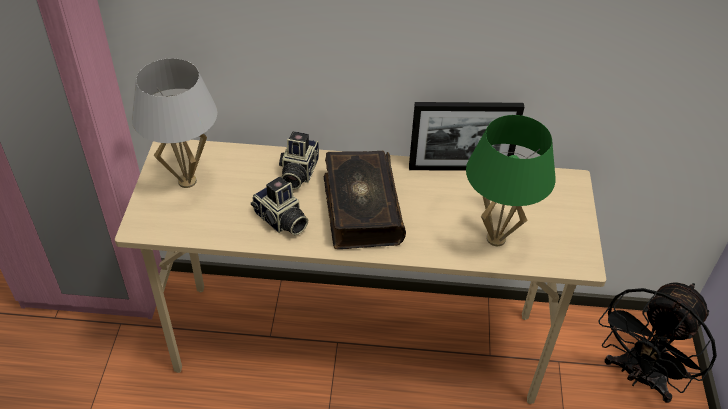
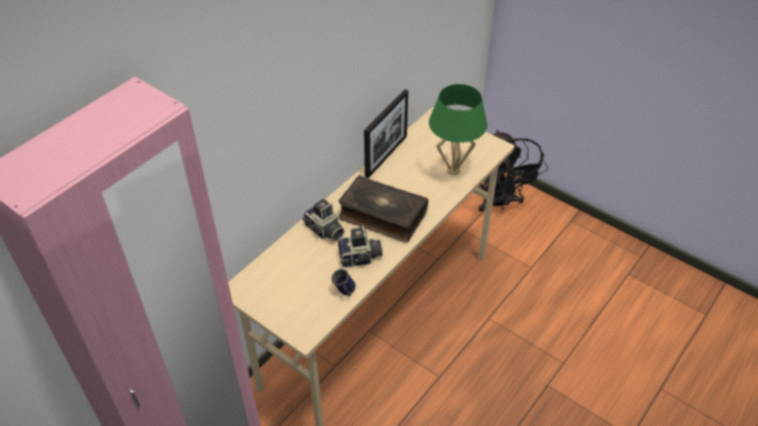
camera: 55 degrees left, 0 degrees up
white table lamp [132,58,217,188] -> none
none -> blue mug [331,269,356,296]

